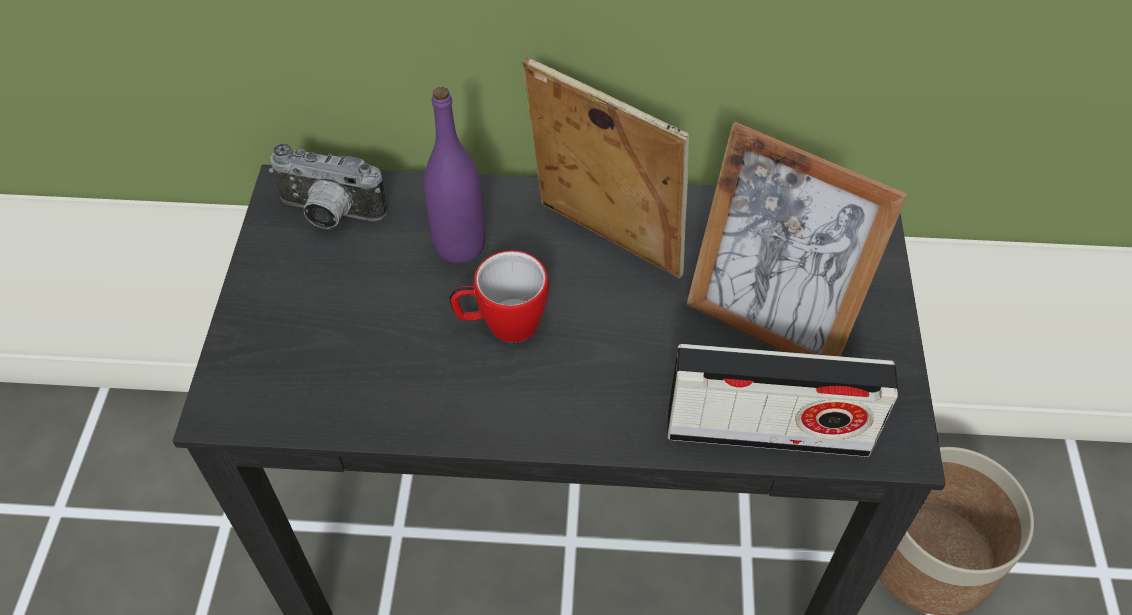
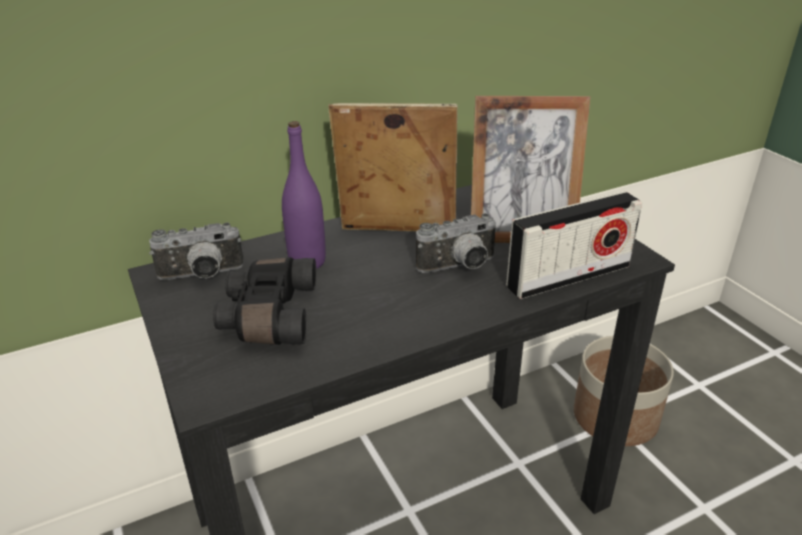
camera: 30 degrees left, 20 degrees down
mug [449,250,549,342] -> none
none -> black binoculars [213,257,316,345]
none -> camera [416,213,498,273]

